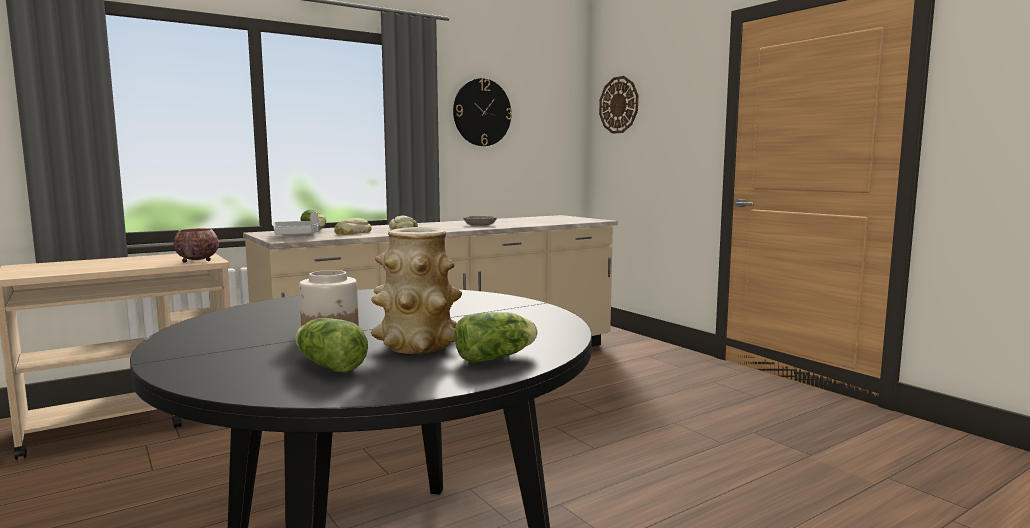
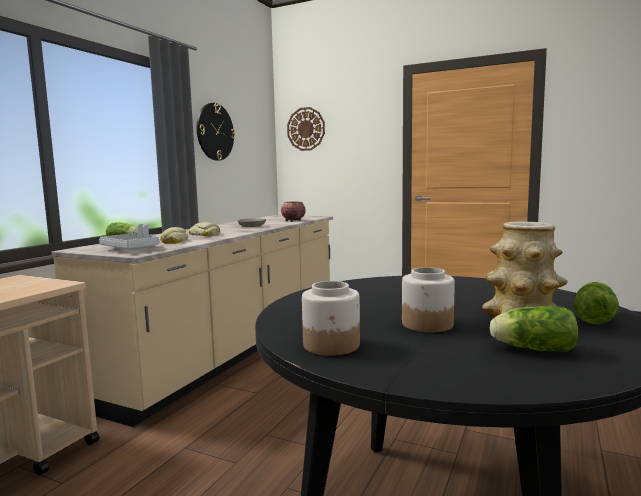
camera: 30 degrees left, 0 degrees up
bowl [173,228,219,263] -> bowl moved to [281,201,306,222]
none -> jar [302,281,360,356]

